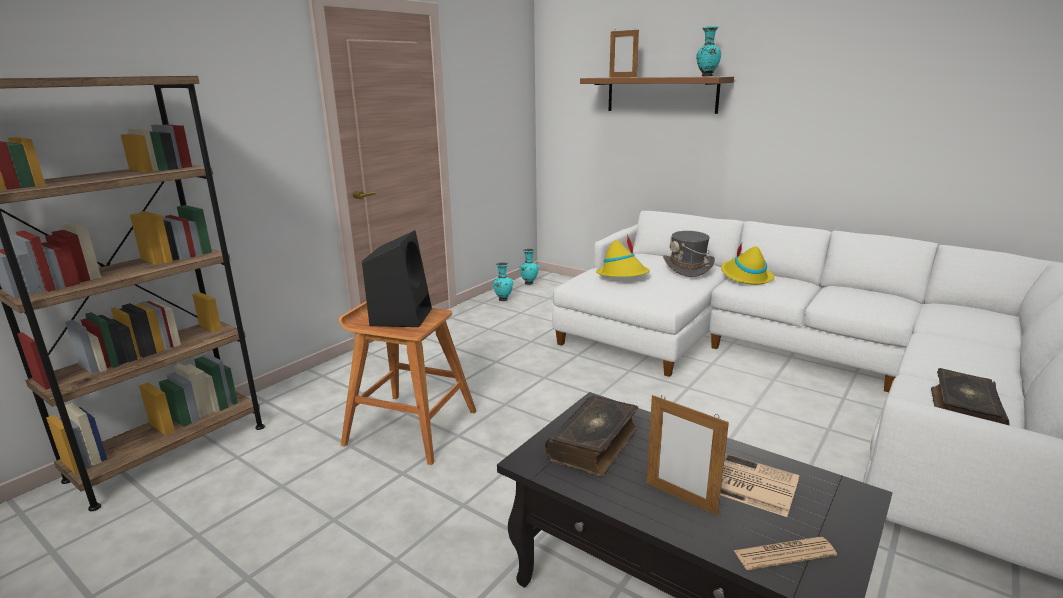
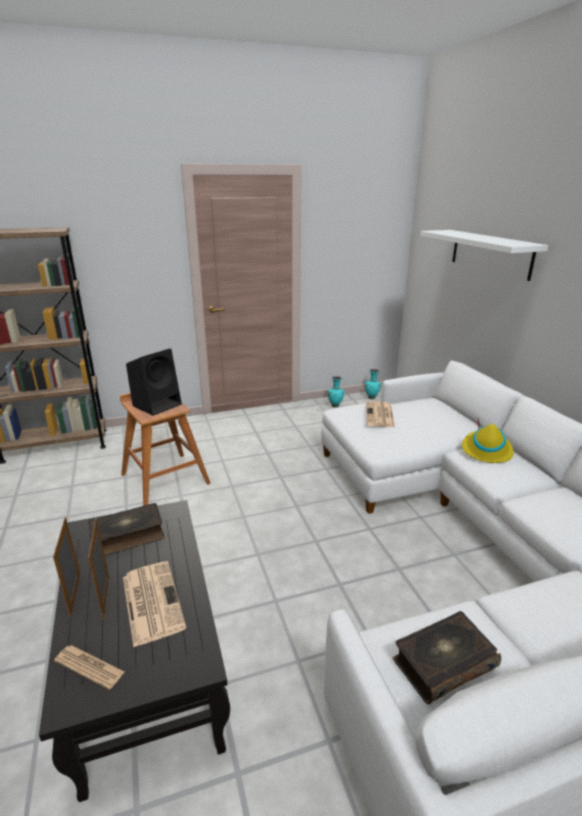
camera: 35 degrees right, 5 degrees up
brown shelf [580,76,734,114] -> white shelf [420,230,548,281]
yellow hat [596,234,650,277] -> newspaper [366,401,395,427]
picture frame [609,28,639,78] -> picture frame moved to [53,517,80,618]
grey hat [663,231,715,277] -> none
turquoise vase [697,26,721,76] -> none

